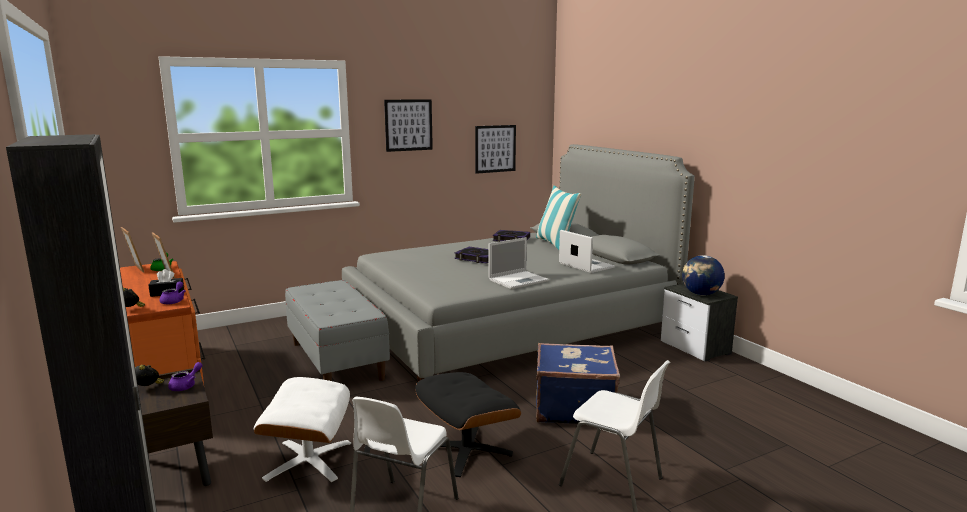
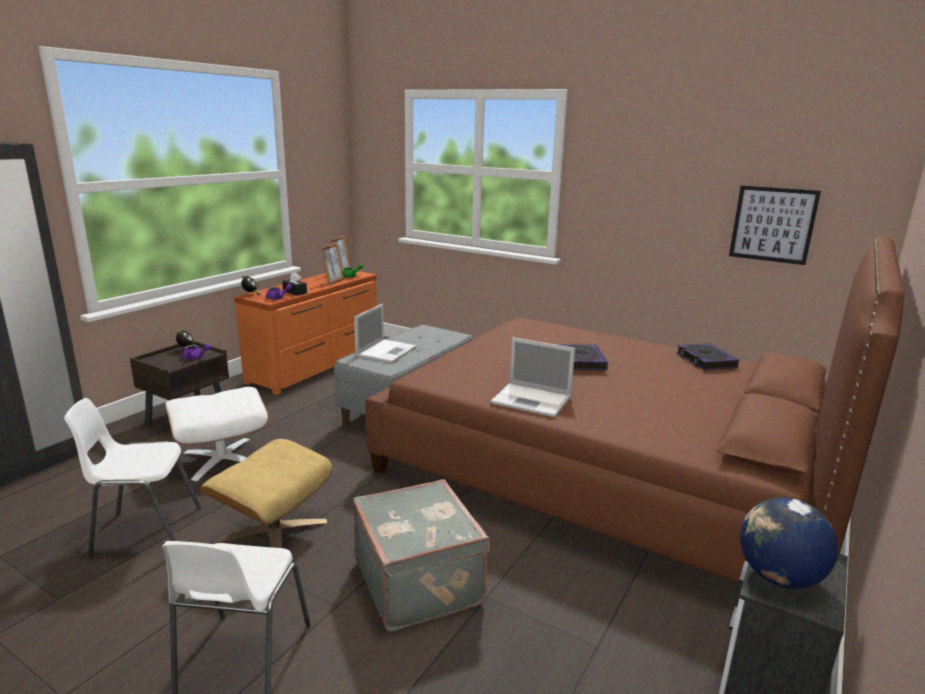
camera: 60 degrees right, 5 degrees up
grey bed [342,144,695,381] -> brown bed [365,236,905,584]
picture [384,99,433,152] -> none
black ottoman [415,372,521,477] -> beige ottoman [201,439,333,548]
pillow [536,186,582,250] -> none
blue suitcase [536,343,620,424] -> grey suitcase [353,479,490,632]
laptop [559,230,615,273] -> laptop moved to [354,304,417,363]

